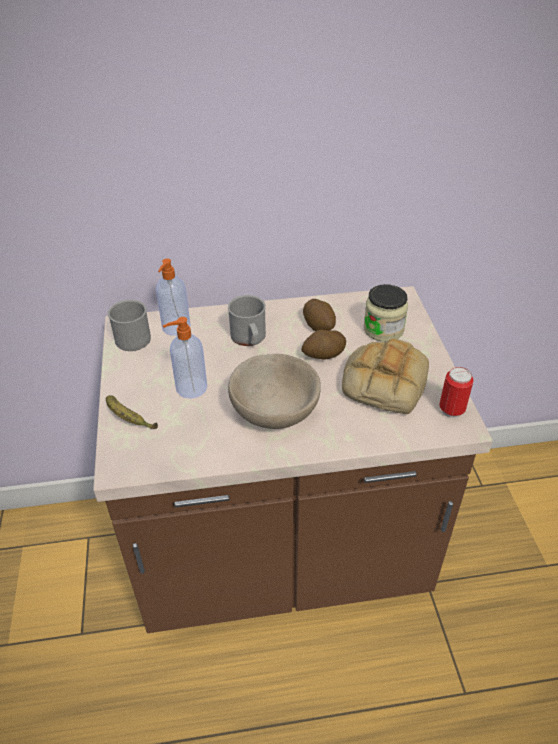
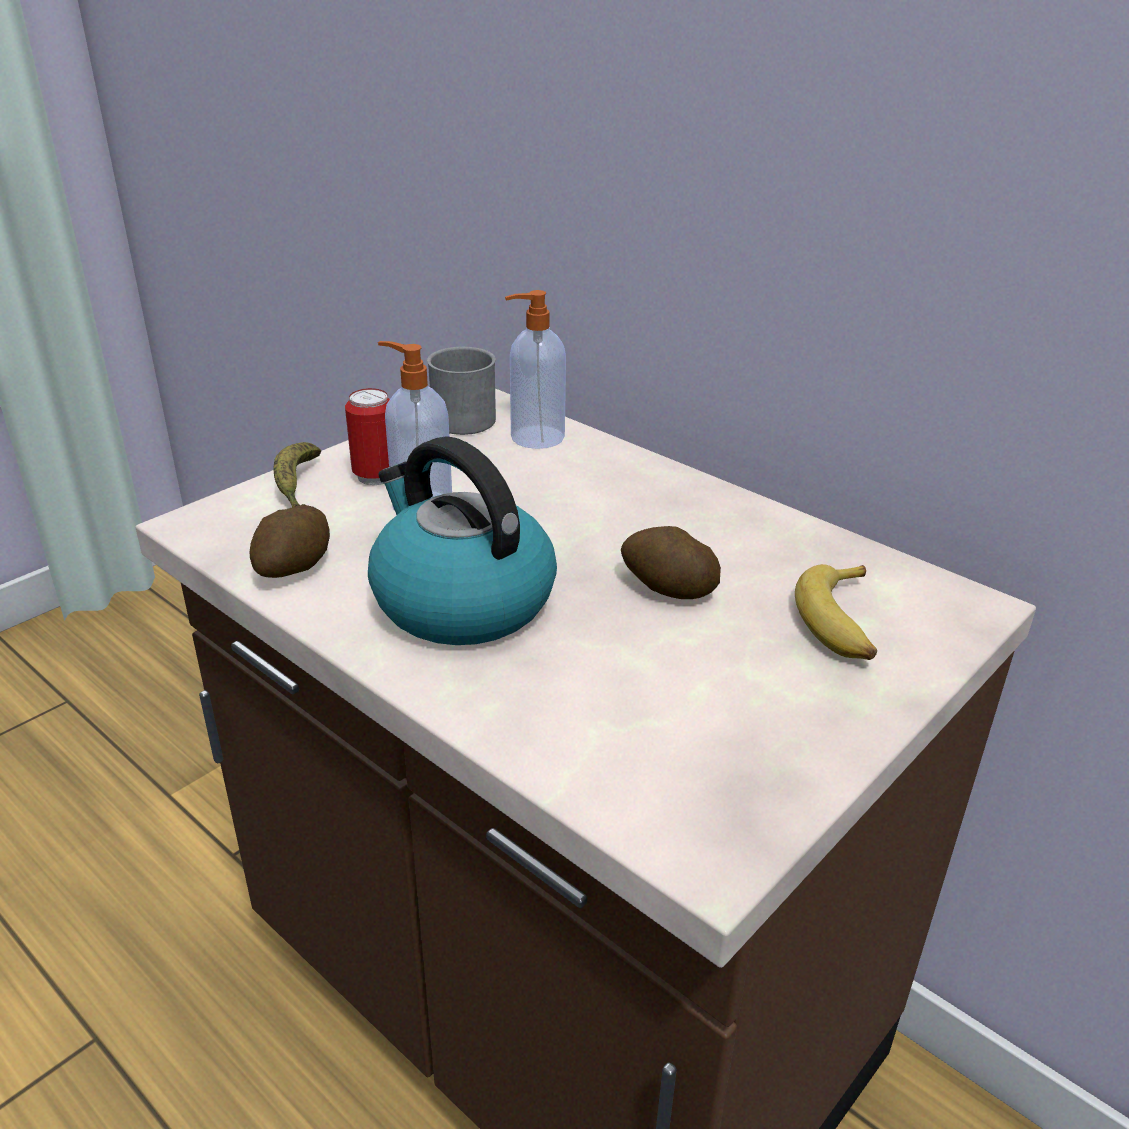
camera: 50 degrees right, 10 degrees down
grey mug [228,295,266,346] -> none
beige bowl [228,354,321,429] -> kettle [368,436,557,645]
potato [303,299,336,331] -> potato moved to [250,505,330,578]
bread [342,338,429,414] -> none
jar [364,284,408,342] -> banana [795,564,877,660]
can [439,367,473,418] -> can moved to [345,388,390,485]

